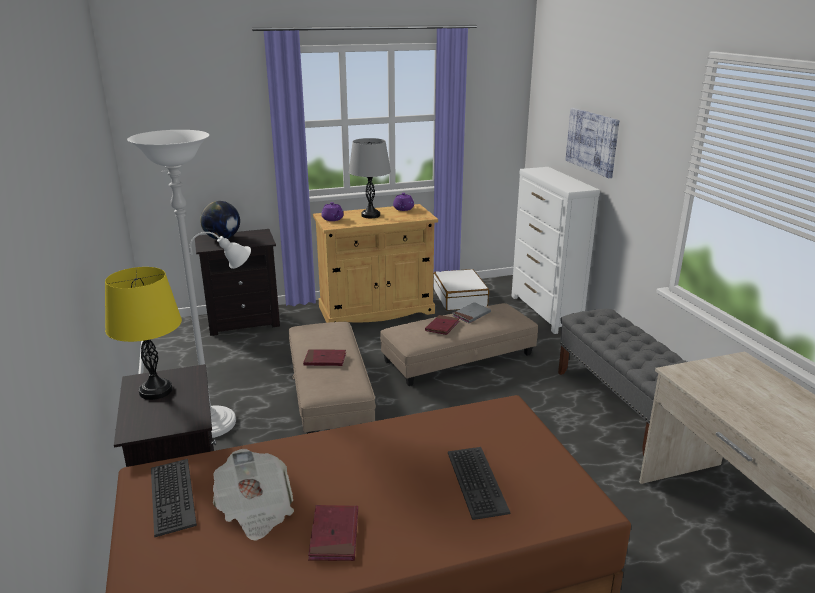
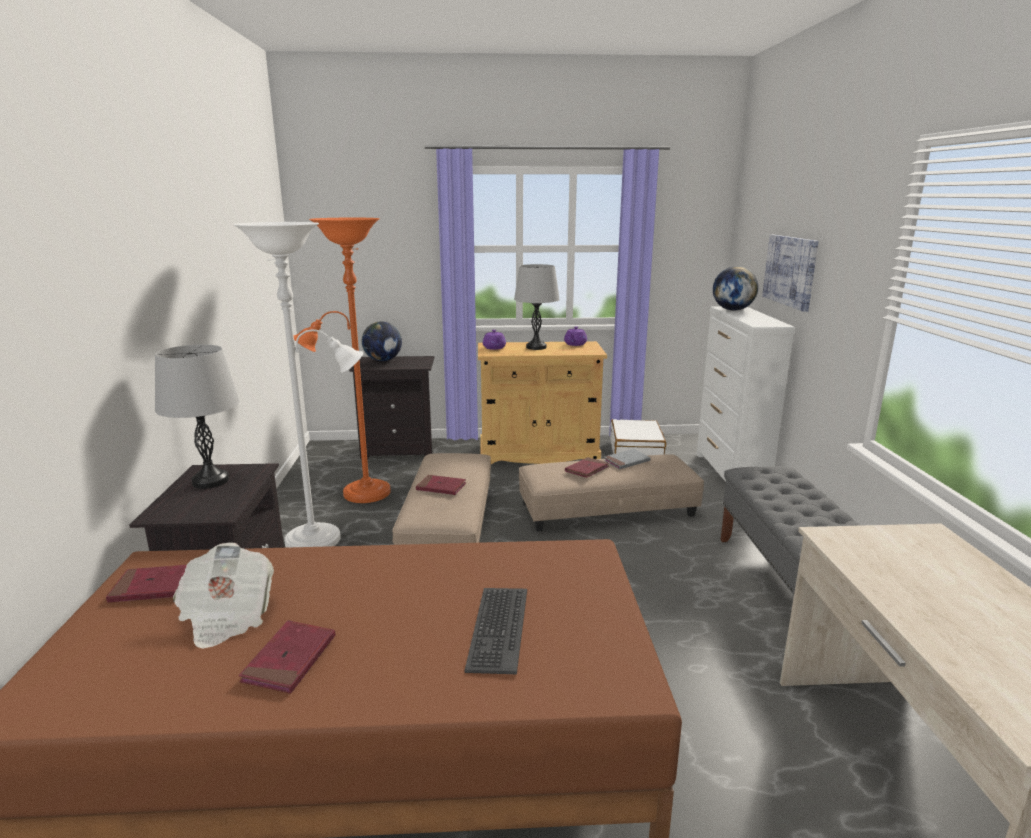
camera: 15 degrees right, 5 degrees down
yellow table lamp [105,267,182,400] -> grey table lamp [155,344,240,489]
keyboard [151,459,197,537] -> red book [106,565,186,602]
none -> orange floor lamp [294,218,391,503]
none -> globe [713,266,758,310]

